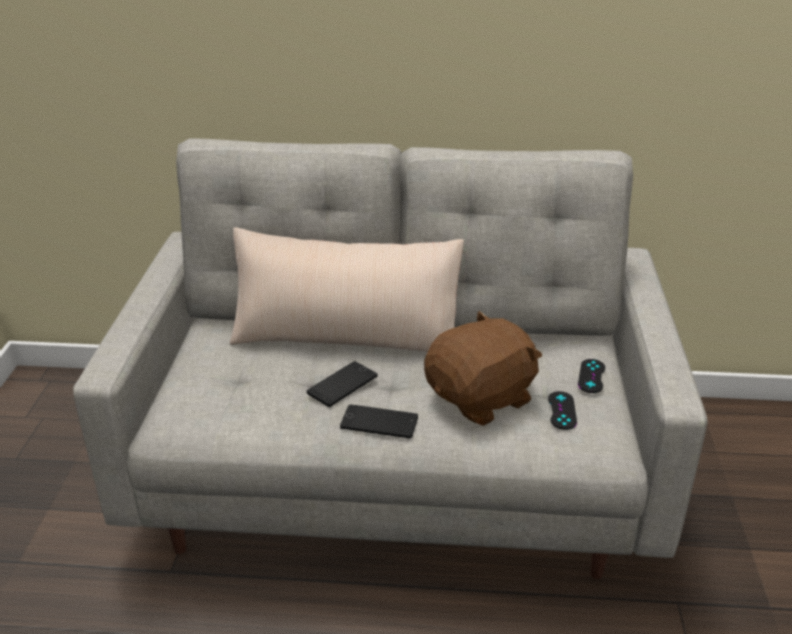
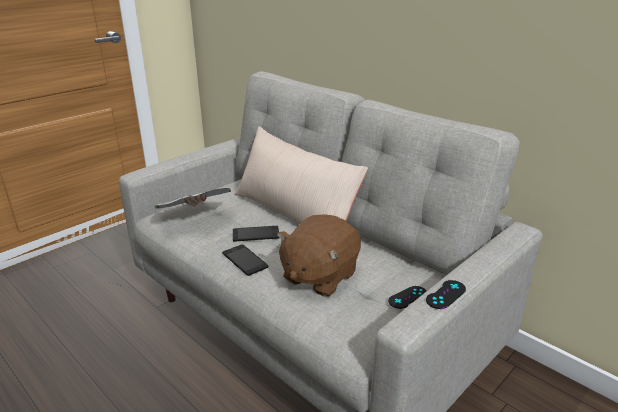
camera: 40 degrees right, 5 degrees down
brown plush toy [424,311,542,426] -> brown plush toy turned 120 degrees clockwise [277,214,361,297]
black game controller [548,391,577,430] -> black game controller moved to [426,280,466,309]
none -> newspaper [154,188,231,209]

